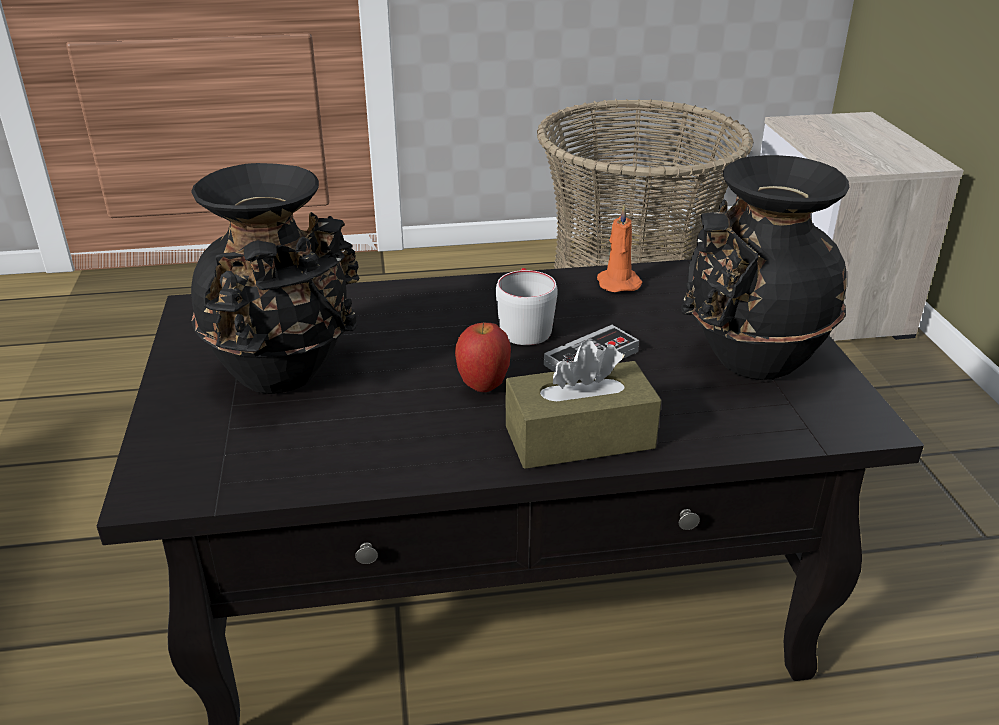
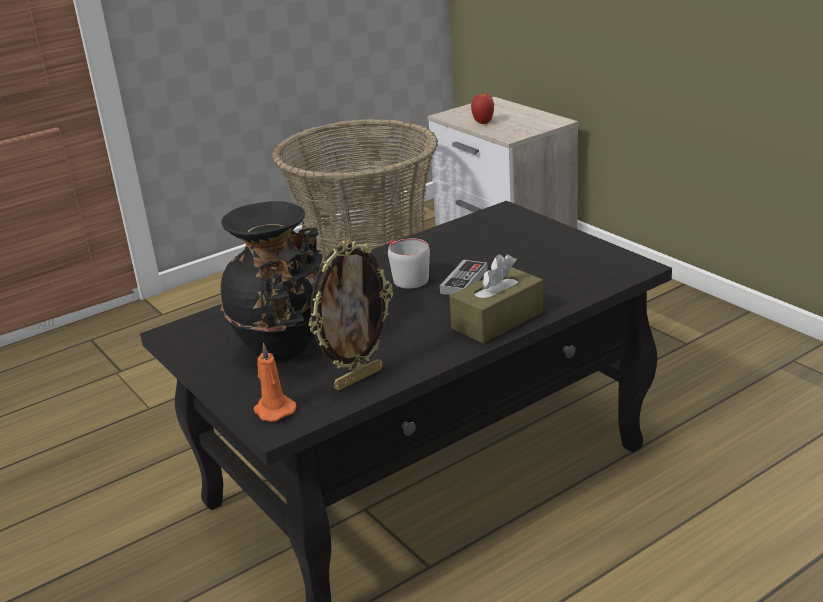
camera: 25 degrees left, 5 degrees down
apple [455,322,511,392] -> apple moved to [471,92,494,124]
orange candle [597,204,642,292] -> orange candle moved to [253,342,296,421]
black vase [681,155,849,380] -> none
none -> picture frame [309,240,393,390]

